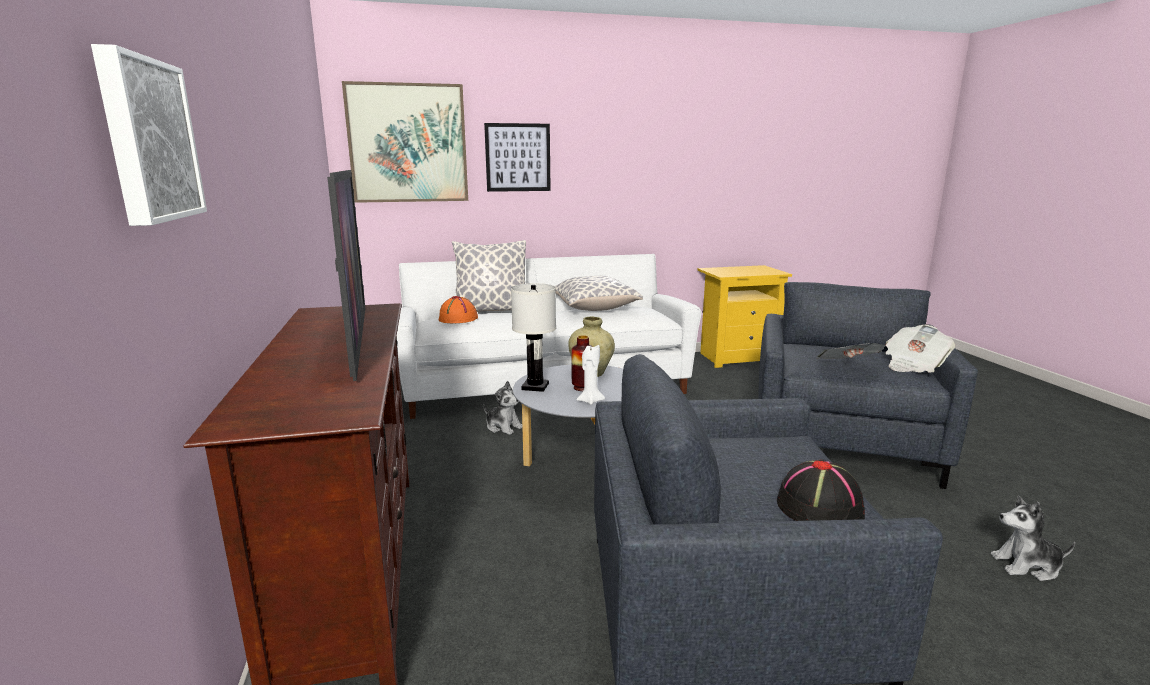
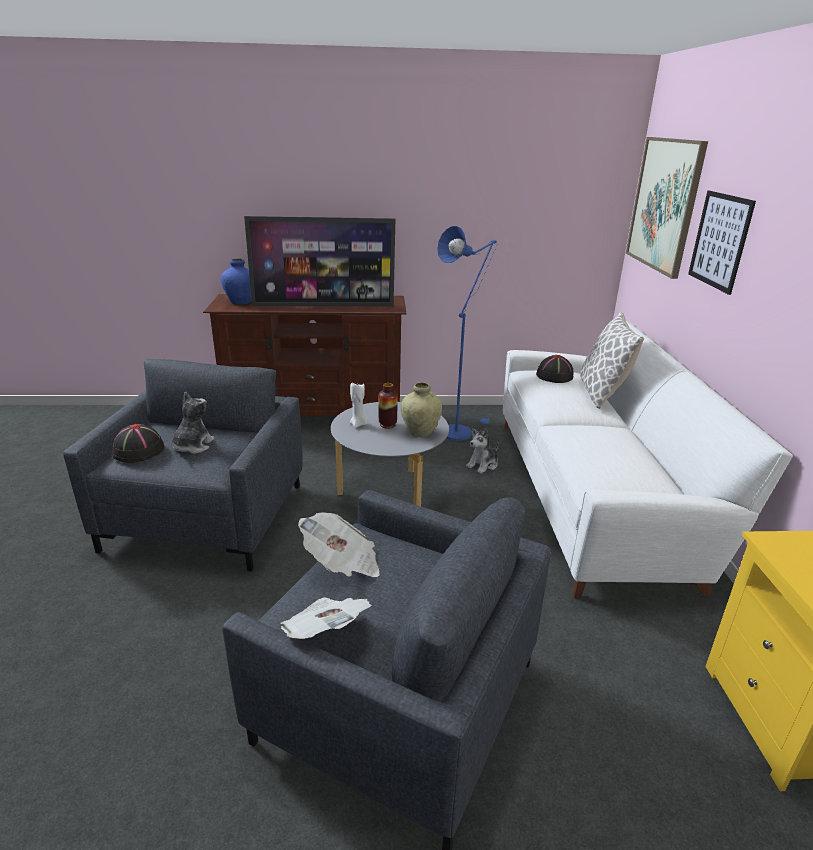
camera: 100 degrees right, 10 degrees up
picture [91,44,207,226] -> none
orange hat [439,296,478,323] -> black hat [536,355,573,383]
white table lamp [511,283,556,392] -> none
pillow [555,276,643,311] -> none
plush toy [991,496,1075,581] -> plush toy moved to [172,391,215,454]
none -> blue vase [221,258,251,305]
none -> blue floor lamp [437,226,498,441]

